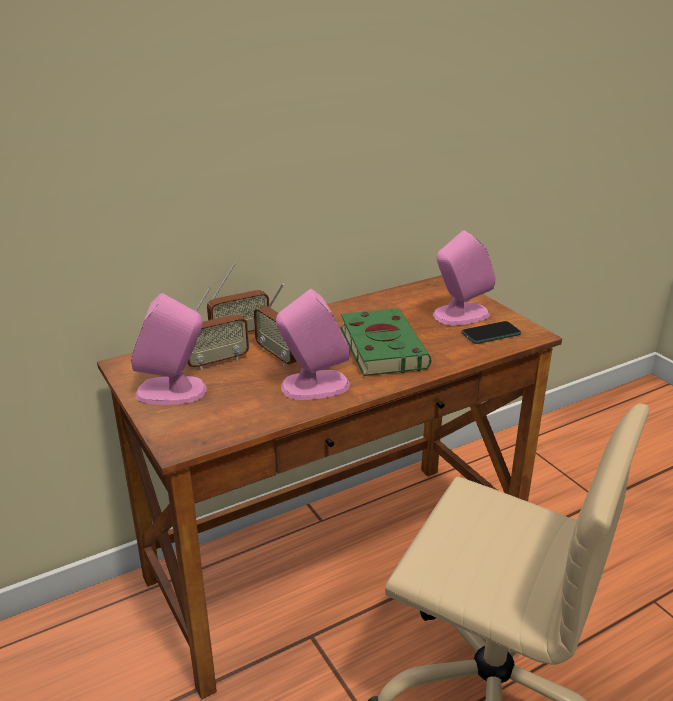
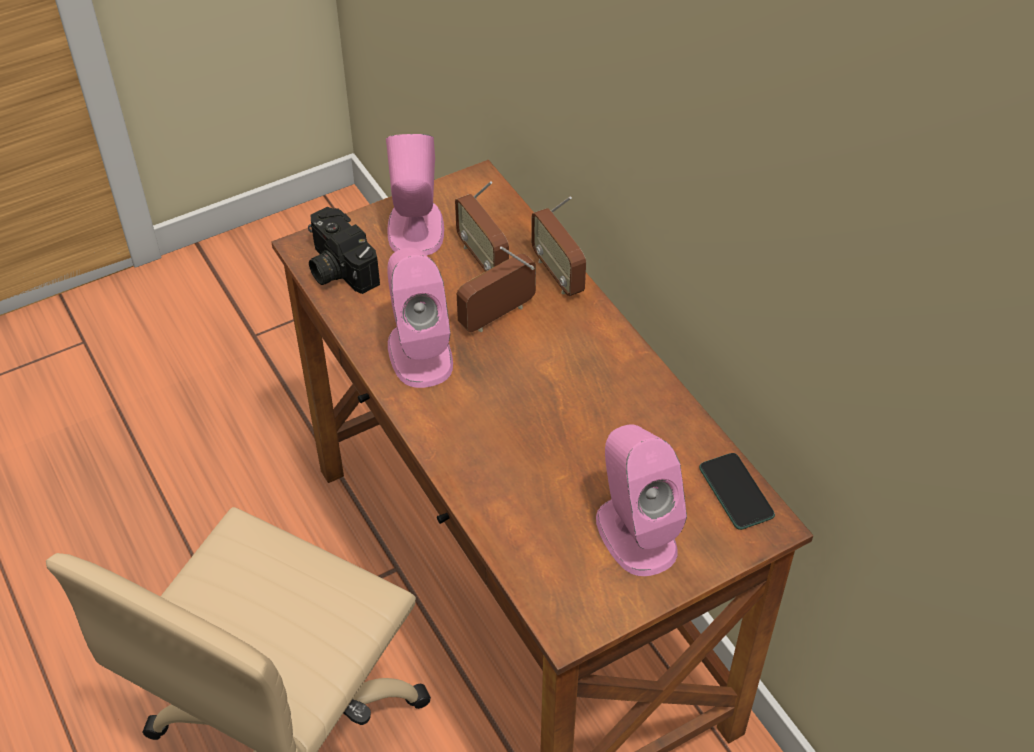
camera: 90 degrees right, 20 degrees up
green book [341,308,431,376] -> none
phone [462,321,521,344] -> phone moved to [699,453,775,530]
none -> camera [308,207,380,294]

